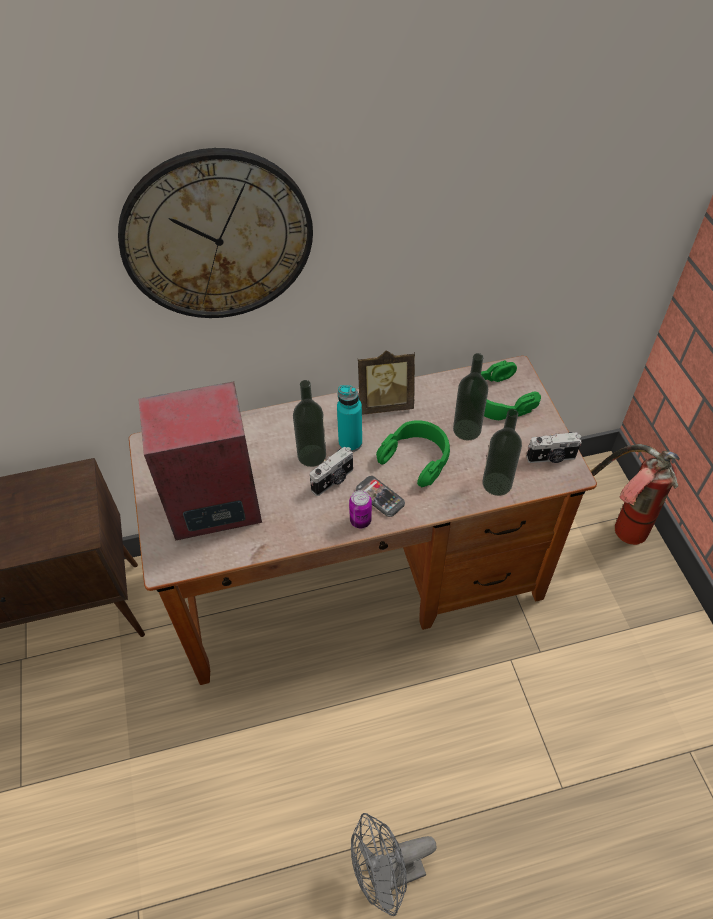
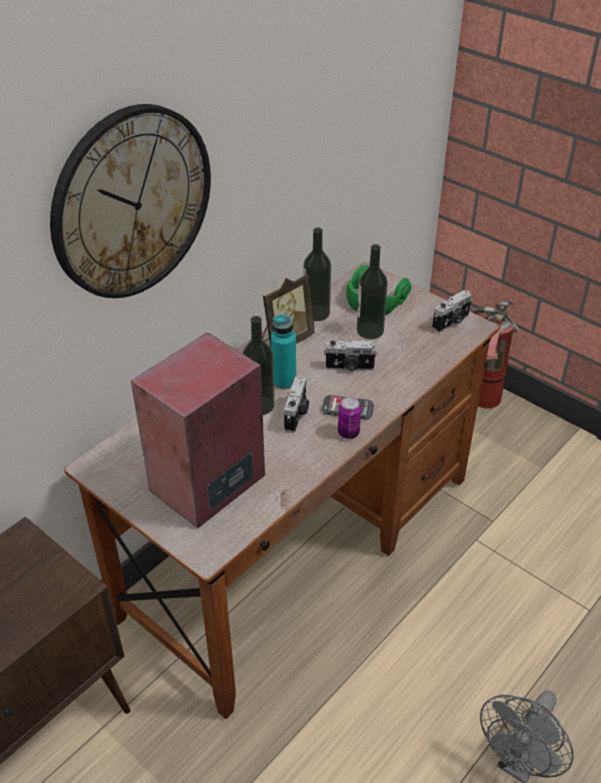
camera: 35 degrees left, 10 degrees down
green headphones [376,420,450,487] -> camera [324,341,377,371]
bottle [482,409,522,496] -> bottle moved to [303,228,331,321]

